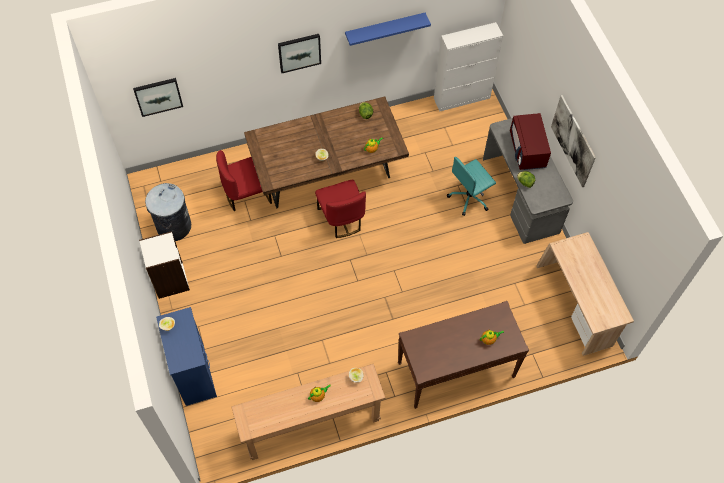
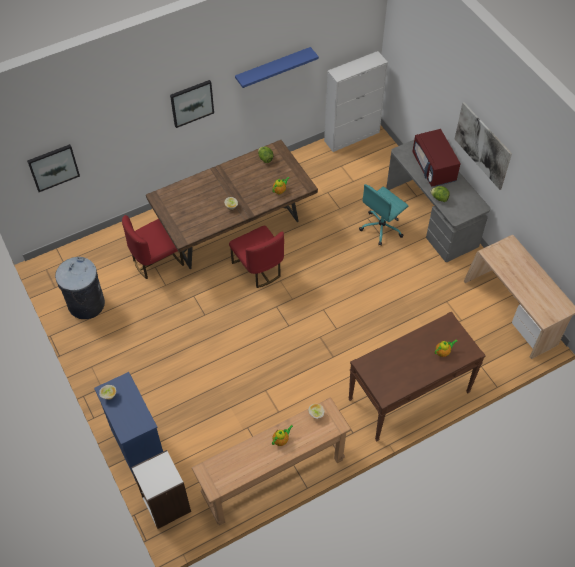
camera: 10 degrees left, 5 degrees down
white bookcase [139,231,190,299] -> white bookcase moved to [131,450,191,529]

